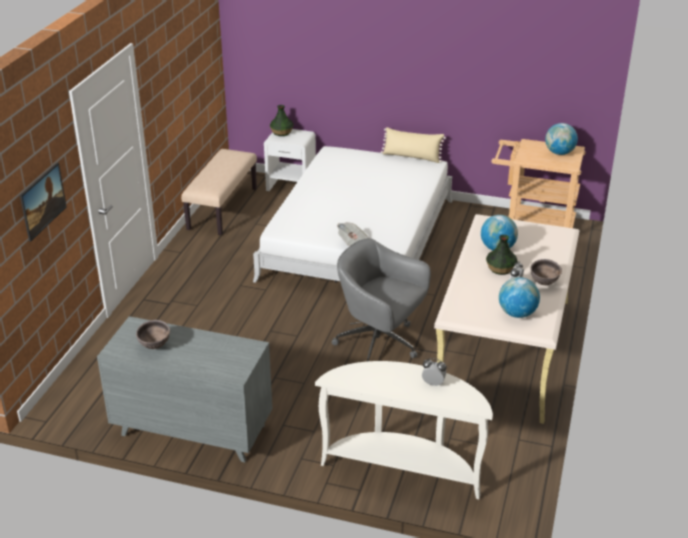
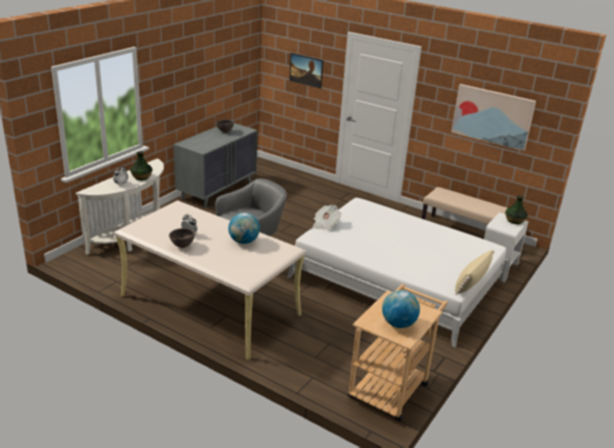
camera: 105 degrees right, 5 degrees down
vase [486,235,518,275] -> vase moved to [130,151,153,180]
globe [499,277,540,318] -> none
none -> picture [451,84,536,151]

